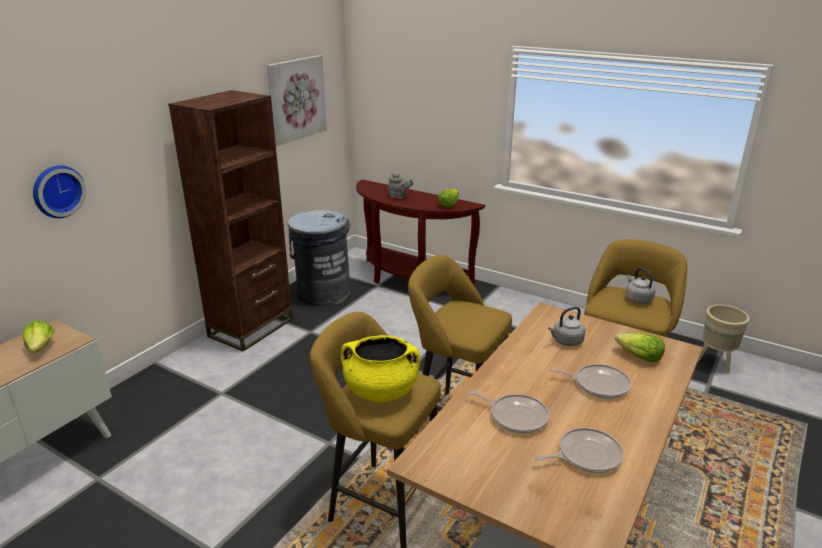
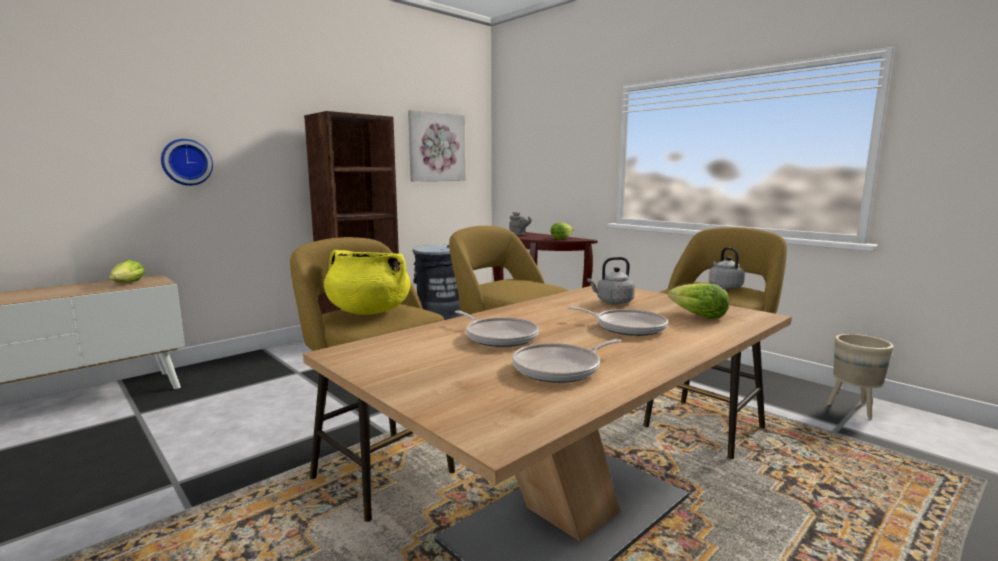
camera: 15 degrees right, 15 degrees down
frying pan [534,428,624,473] -> frying pan turned 150 degrees clockwise [512,339,621,383]

